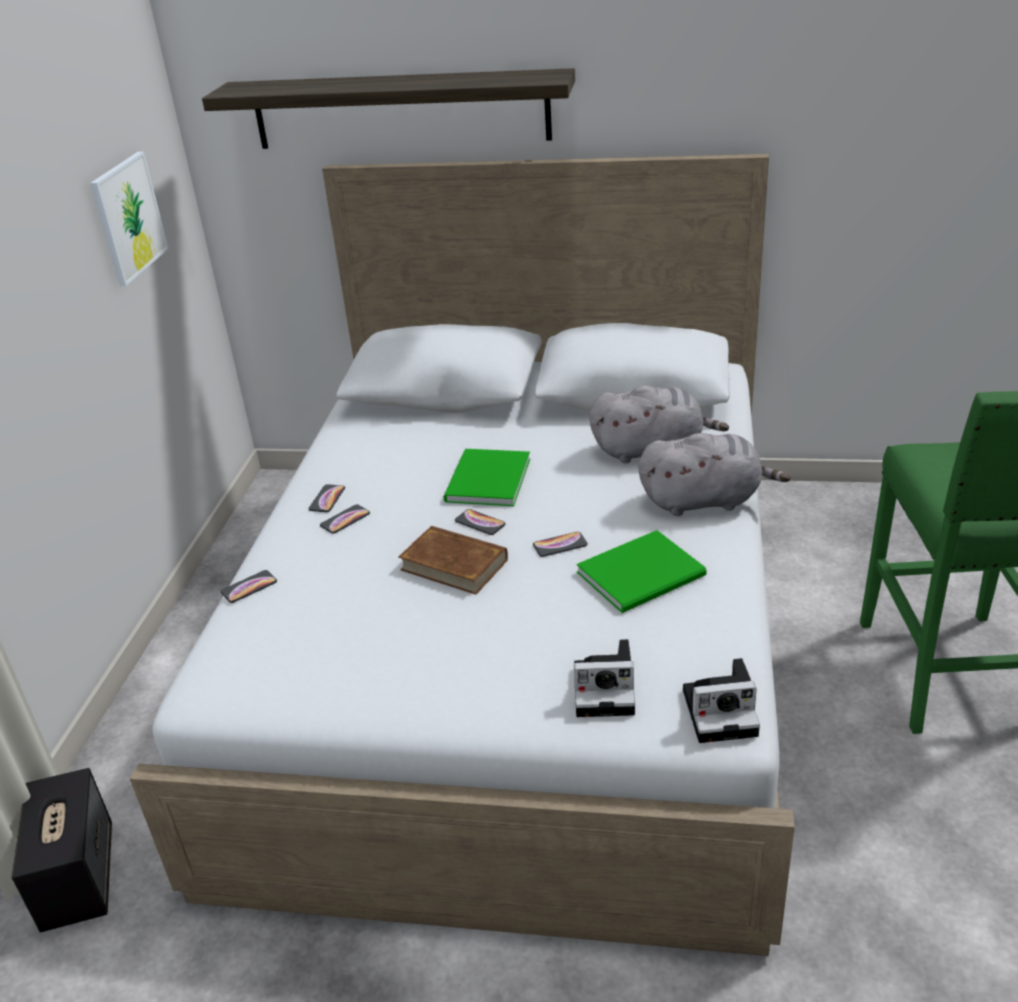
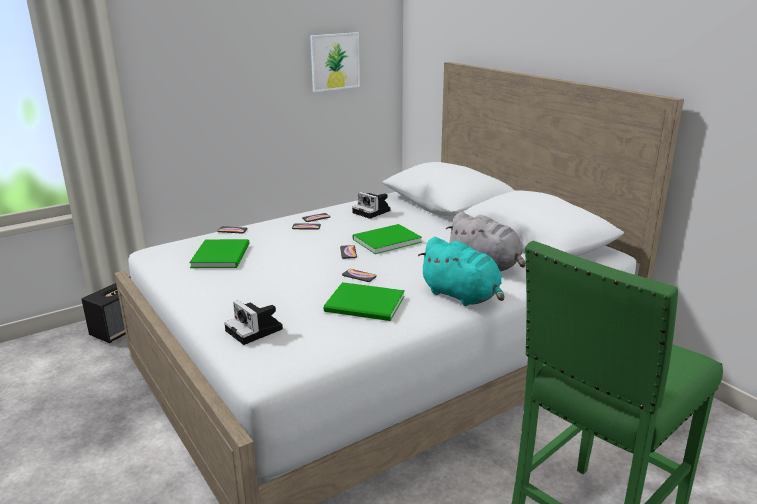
camera: 45 degrees right, 10 degrees down
shelf [202,68,575,149] -> none
brown book [398,526,508,594] -> none
grey plush toy [638,433,791,516] -> turquoise plush toy [418,237,504,306]
camera [683,658,760,743] -> camera moved to [352,192,391,219]
none -> green book [189,239,249,268]

